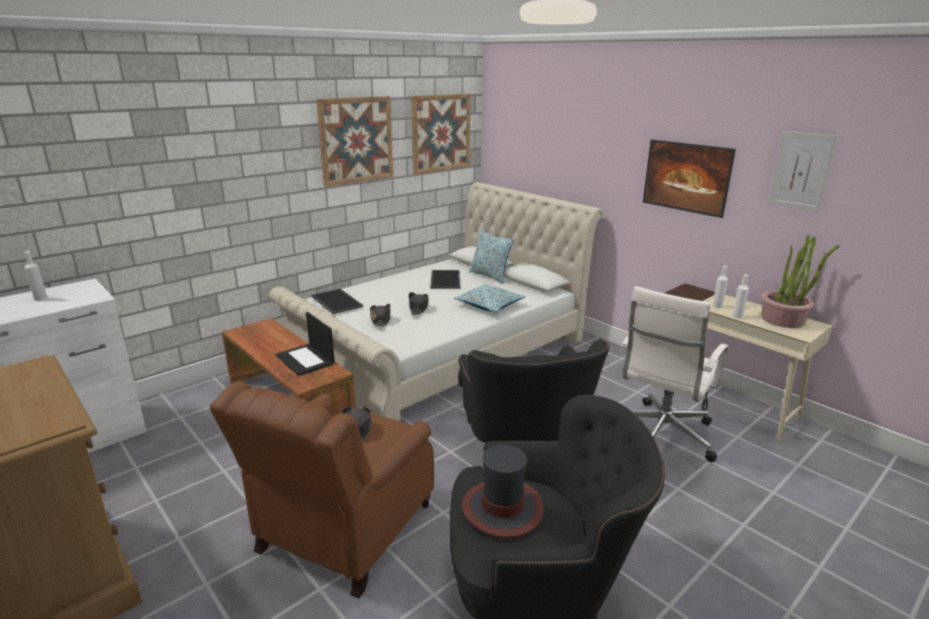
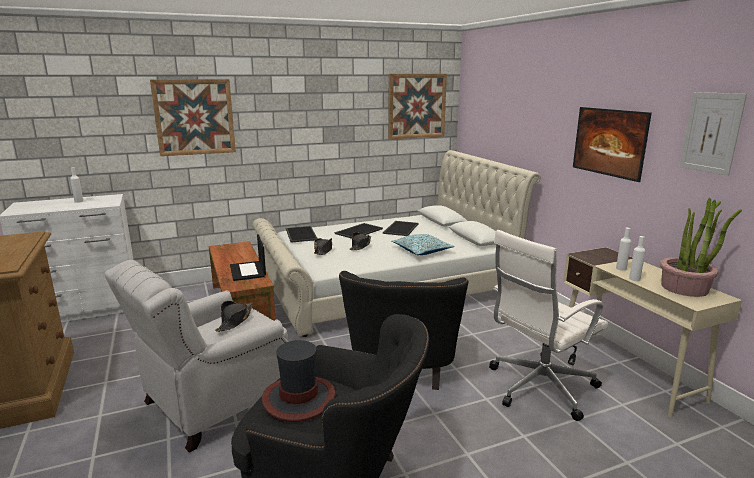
camera: 20 degrees right, 5 degrees down
brown armchair [210,382,434,599] -> white armchair [105,260,288,453]
picture [316,96,393,187] -> picture moved to [150,79,236,156]
pillow [469,230,514,284] -> none
none -> tray [335,223,383,239]

